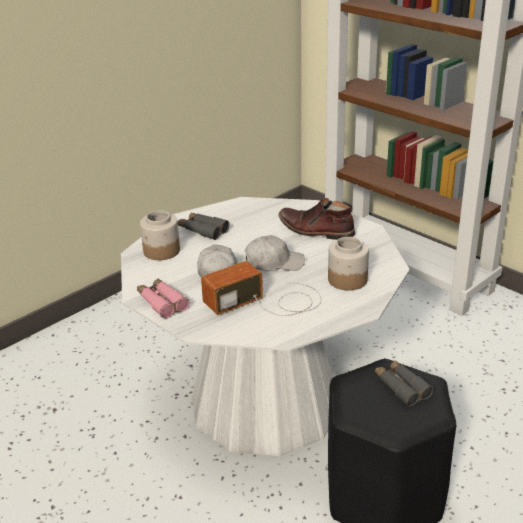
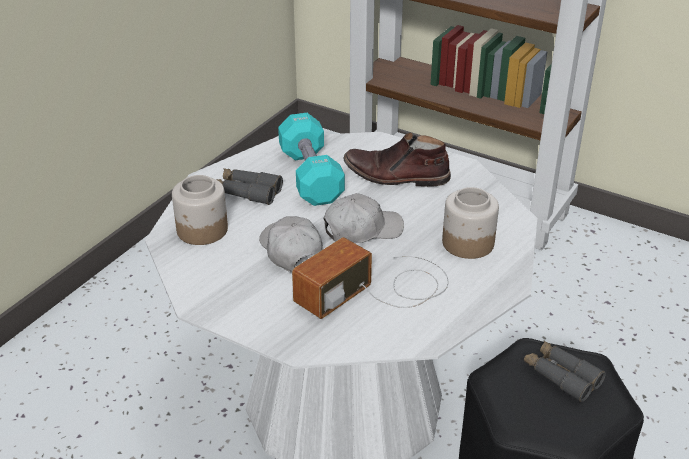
camera: 15 degrees left, 5 degrees up
pink binoculars [137,278,189,318] -> none
none -> turquoise dumbbell [278,113,345,206]

